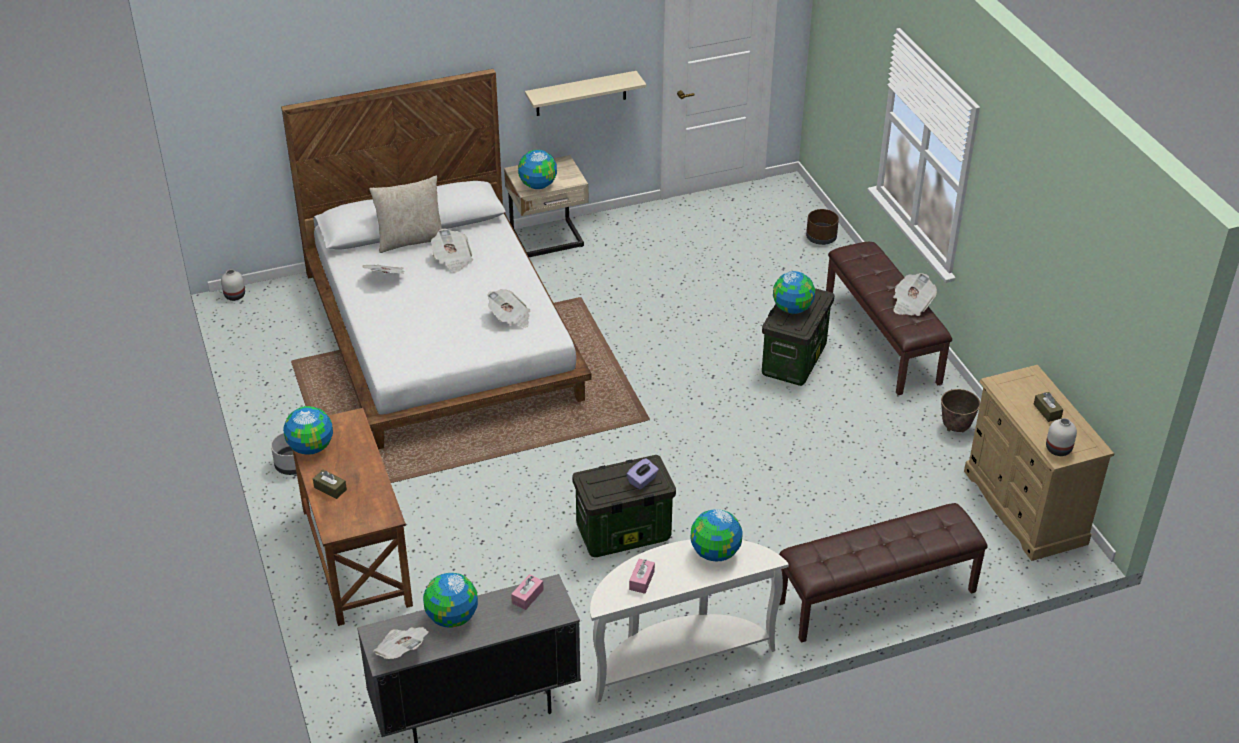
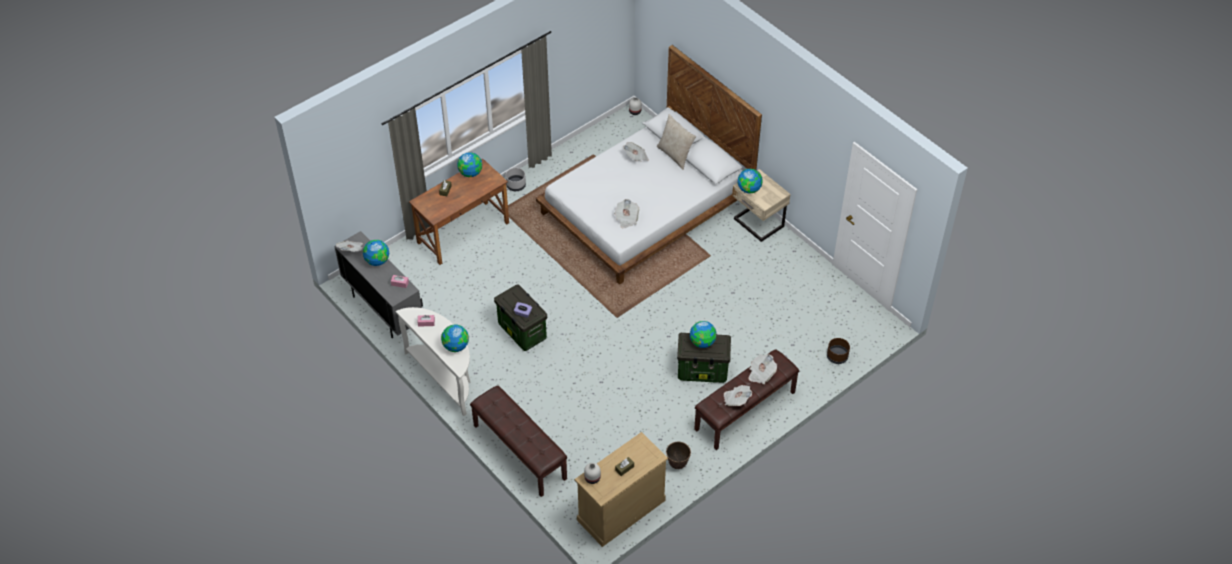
camera: 70 degrees right, 10 degrees up
newspaper [431,229,473,273] -> newspaper moved to [749,354,777,384]
beige shelf [525,71,646,116] -> none

